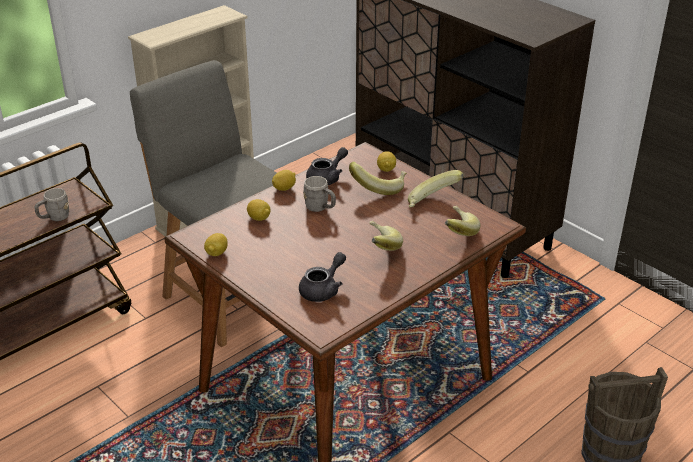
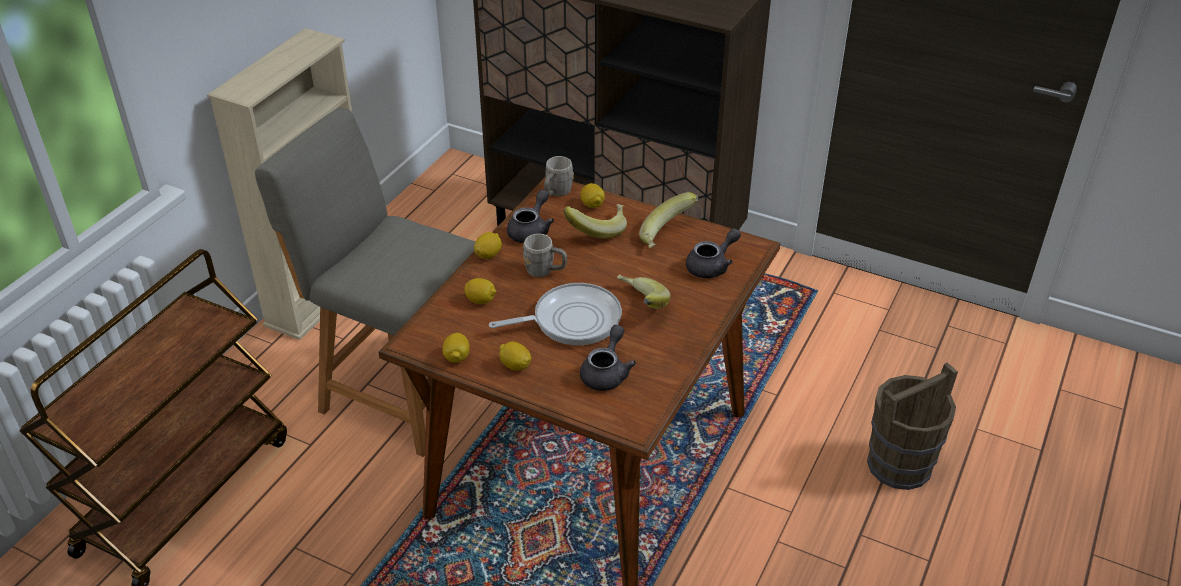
camera: 20 degrees left, 5 degrees up
grey mug [34,188,69,221] -> grey mug moved to [544,156,574,196]
banana [445,206,481,236] -> grey teapot [686,228,741,279]
none -> frying pan [489,283,622,345]
none -> lemon [499,341,531,370]

